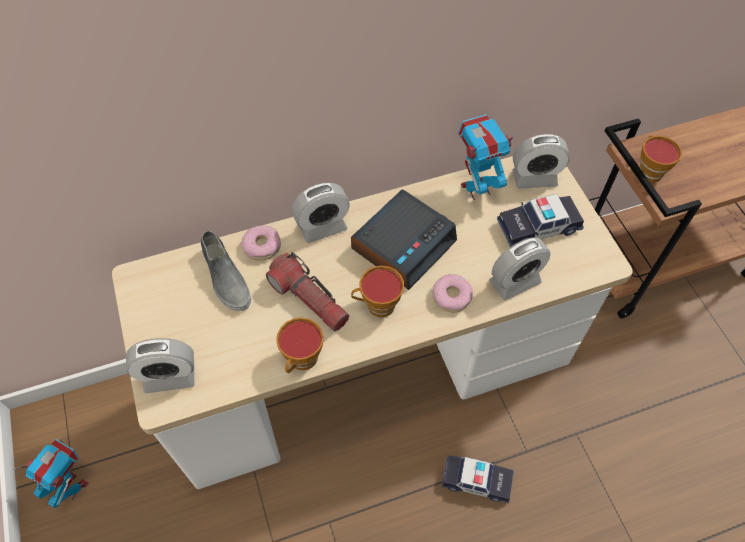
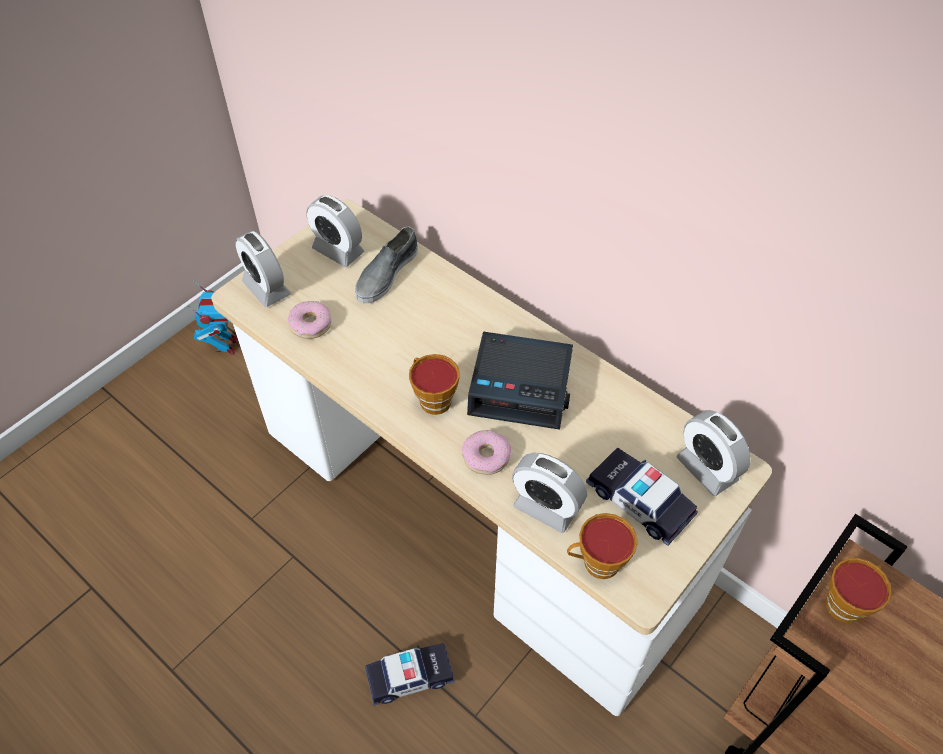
camera: 60 degrees right, 5 degrees down
donut [241,225,281,261] -> donut moved to [288,301,331,339]
flashlight [266,252,349,332] -> none
cup [276,317,323,373] -> cup moved to [567,513,638,579]
alarm clock [292,183,350,243] -> alarm clock moved to [307,195,365,267]
toy car [441,455,514,503] -> toy car turned 90 degrees counterclockwise [365,643,455,706]
toy robot [458,114,518,200] -> none

